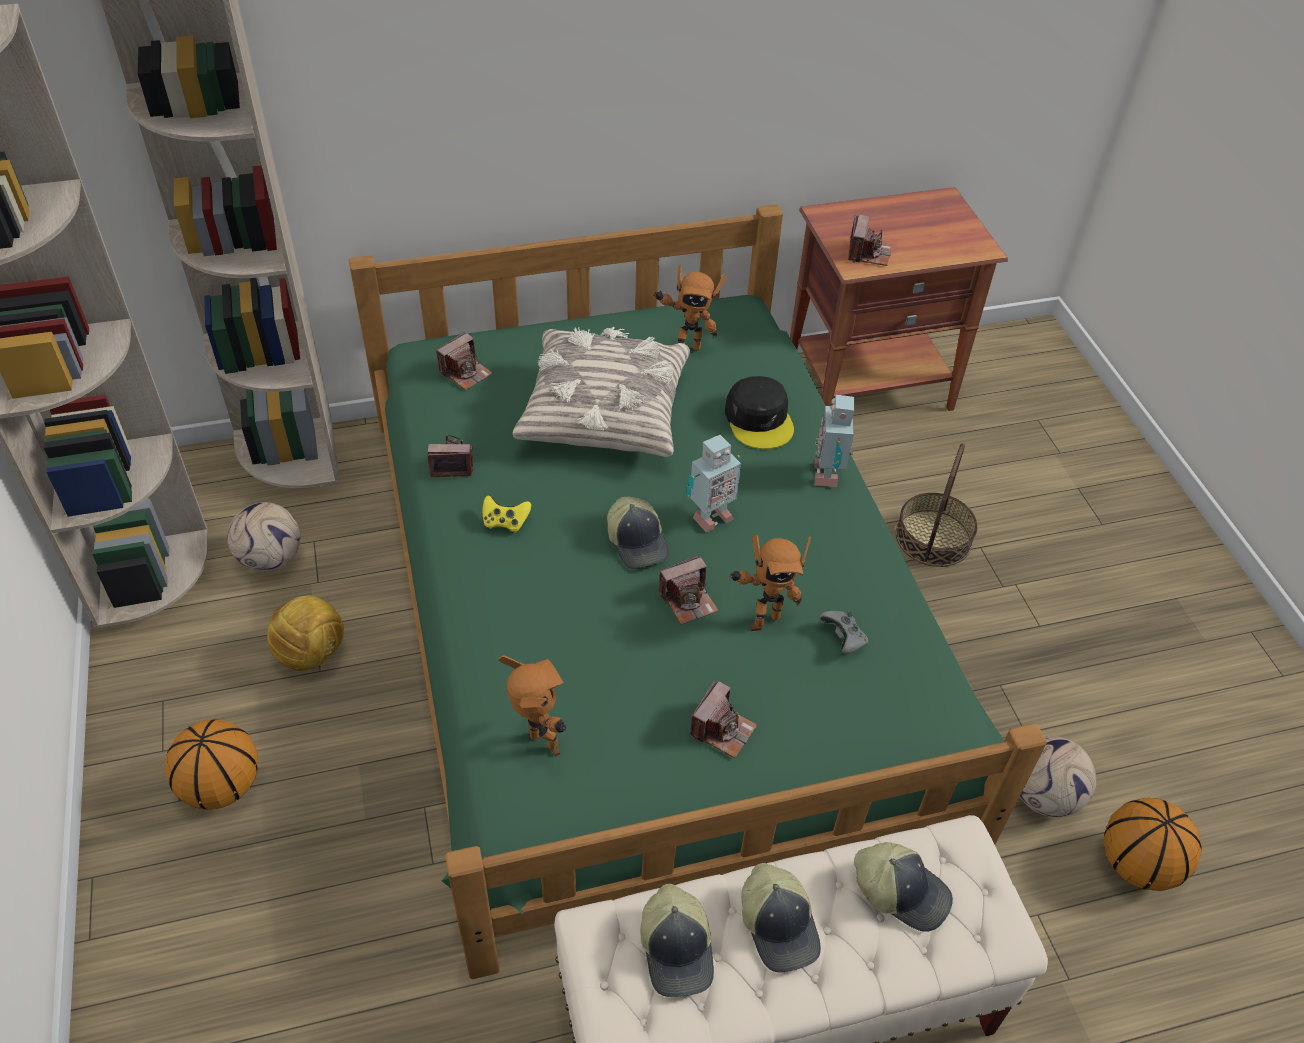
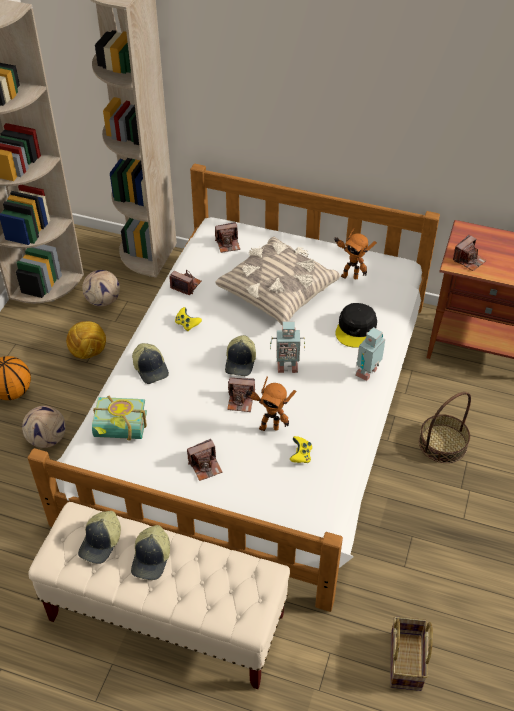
camera: 35 degrees right, 0 degrees up
green bed [349,204,1047,979] -> white bed [27,163,440,612]
toy robot [498,655,568,757] -> book [92,396,147,441]
grey game controller [819,611,868,654] -> yellow game controller [290,436,312,463]
cap [854,842,953,932] -> cap moved to [132,343,169,384]
football [1020,736,1096,817] -> football moved to [22,406,66,448]
basketball [1104,798,1201,891] -> basket [390,616,433,691]

